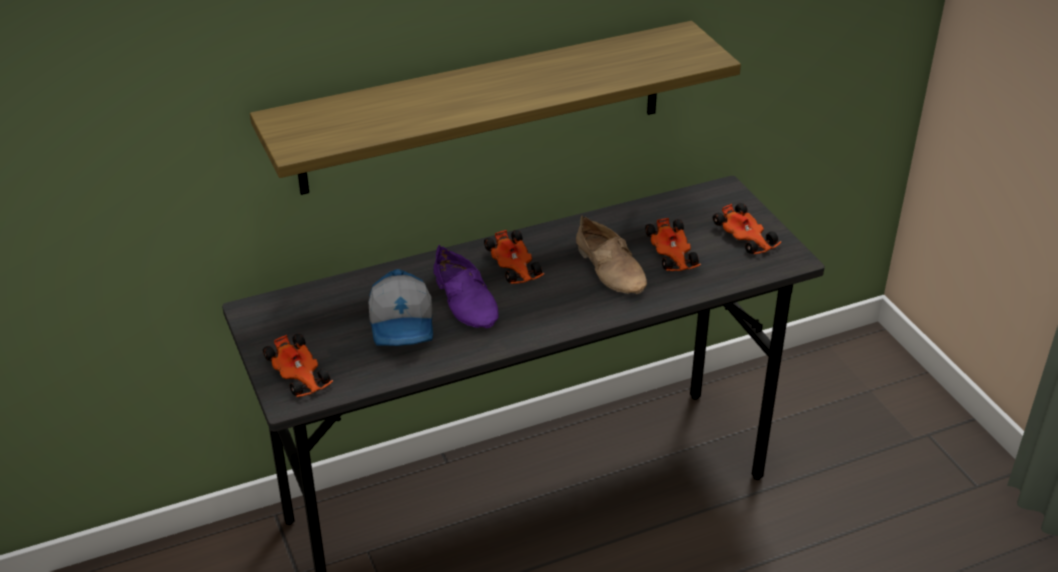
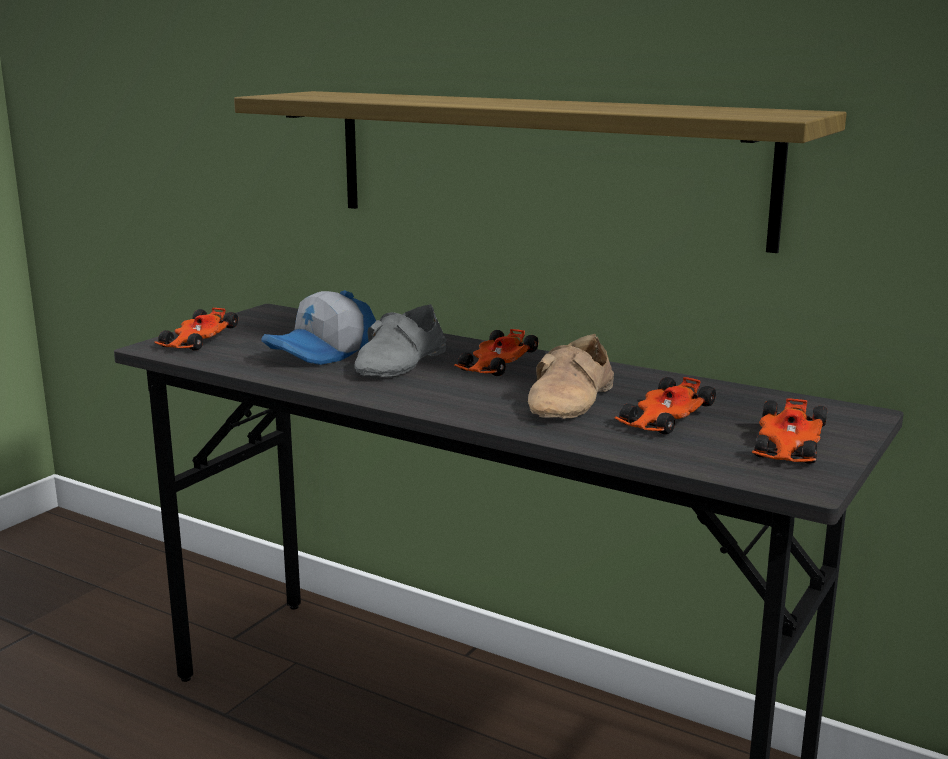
camera: 55 degrees right, 20 degrees down
purple shoe [433,245,499,328] -> grey shoe [355,304,446,377]

